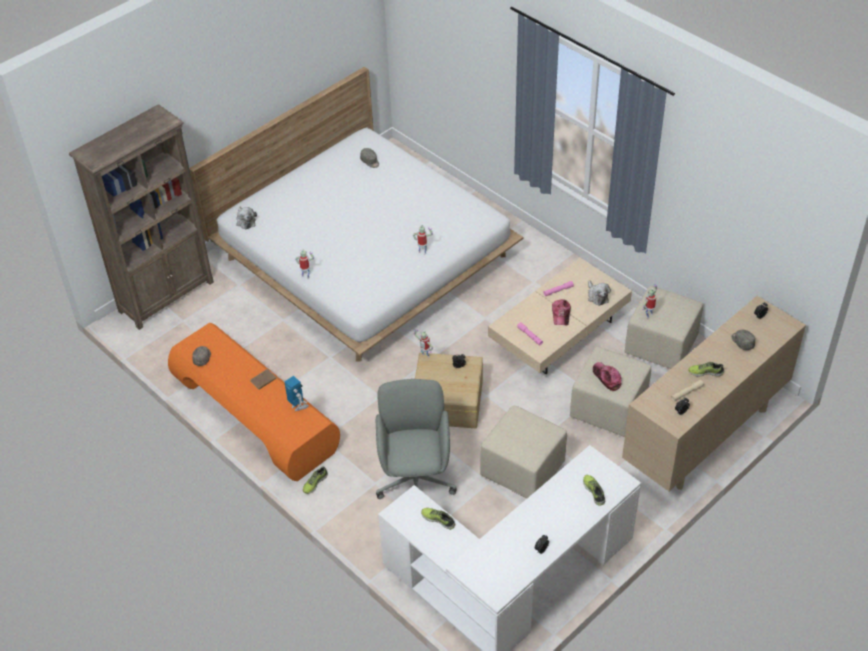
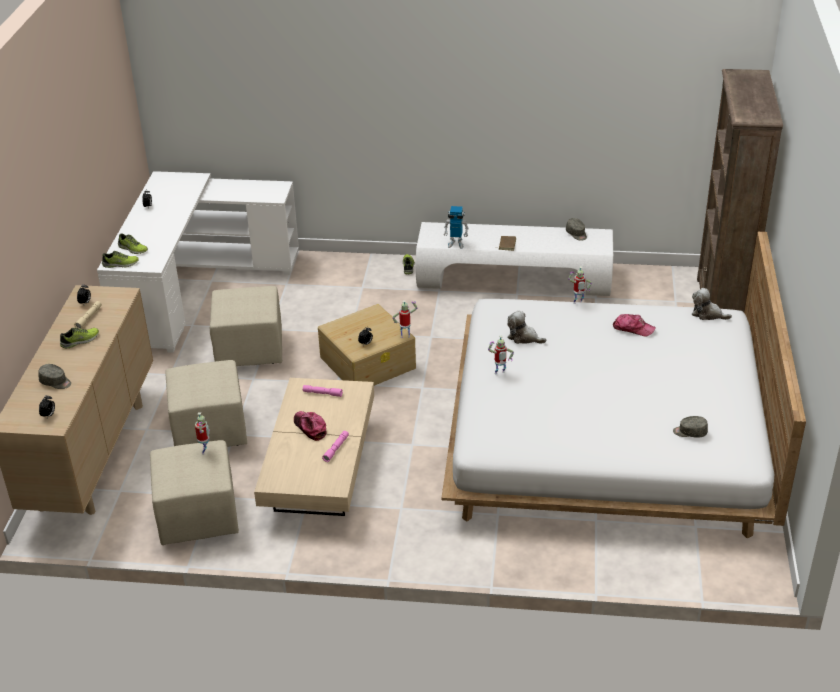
camera: 140 degrees right, 10 degrees down
orange bench [168,323,340,481] -> white bench [416,222,613,296]
grey office chair [376,379,457,499] -> none
shoe [421,508,455,530] -> shoe moved to [102,251,139,268]
plush toy [588,280,611,306] -> plush toy moved to [508,311,546,344]
cap [593,362,621,391] -> cap moved to [613,314,656,337]

